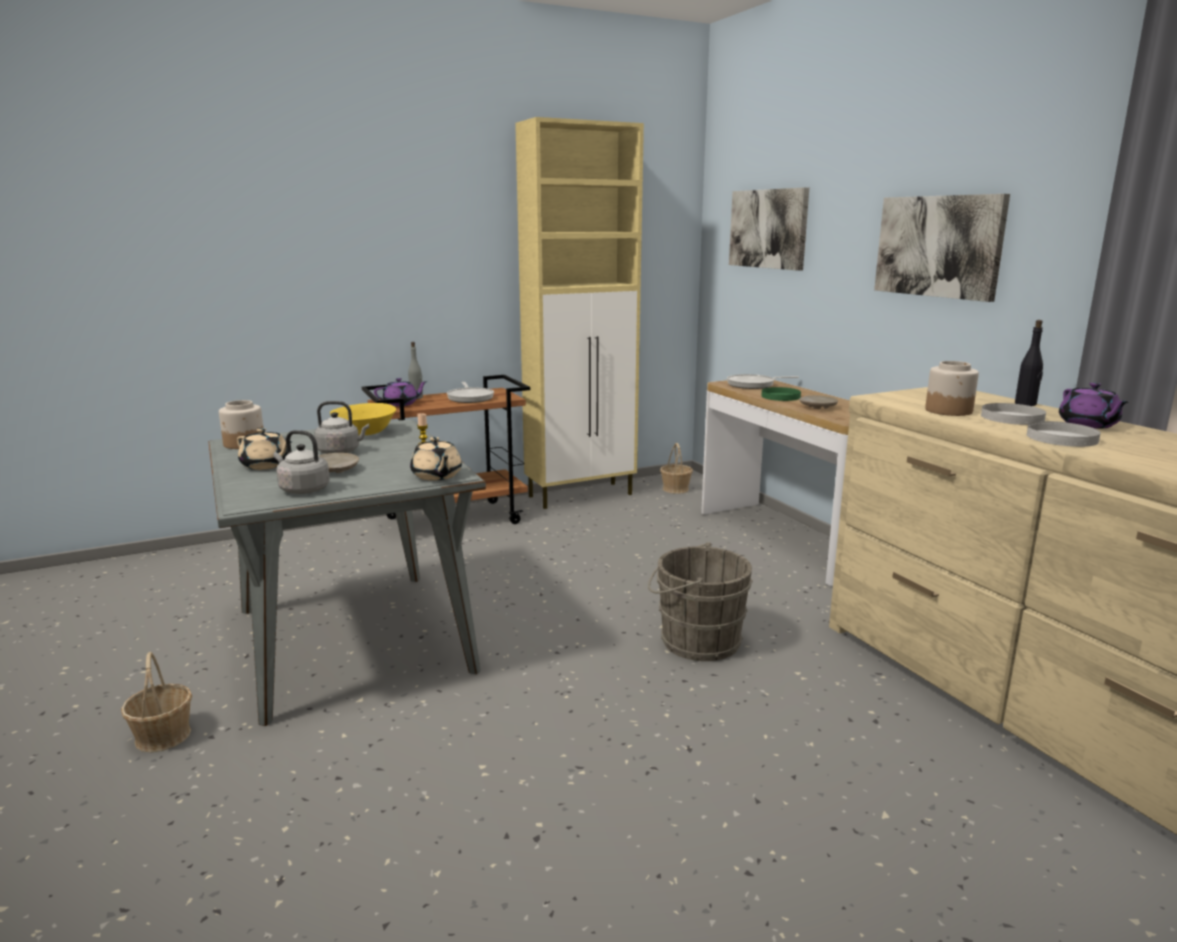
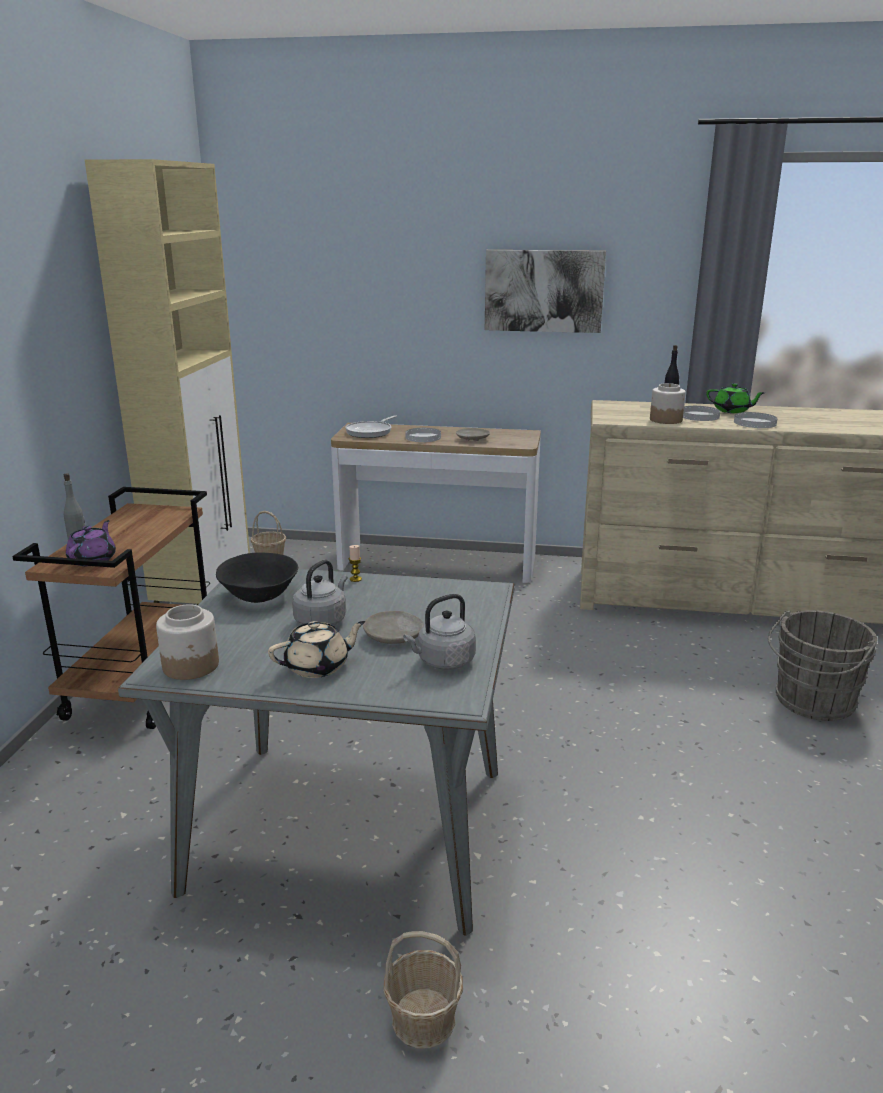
camera: 55 degrees left, 5 degrees up
yellow bowl [330,403,396,435] -> black bowl [216,553,298,603]
beige teapot [410,437,462,481] -> none
frying pan [447,382,494,403] -> none
grey bucket [648,542,753,661] -> grey bucket moved to [768,610,877,721]
picture [729,187,809,271] -> none
green plate [762,387,801,401] -> white plate [405,428,441,442]
purple teapot [1059,383,1128,429] -> green teapot [706,383,765,413]

